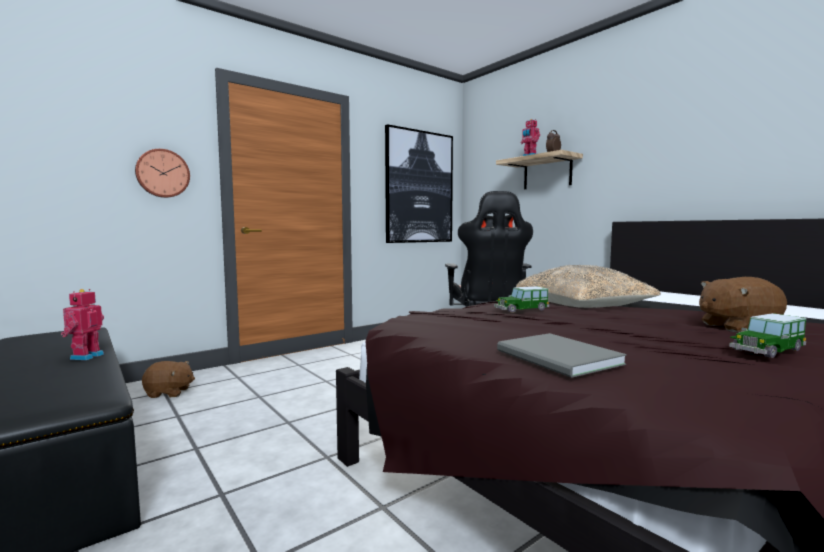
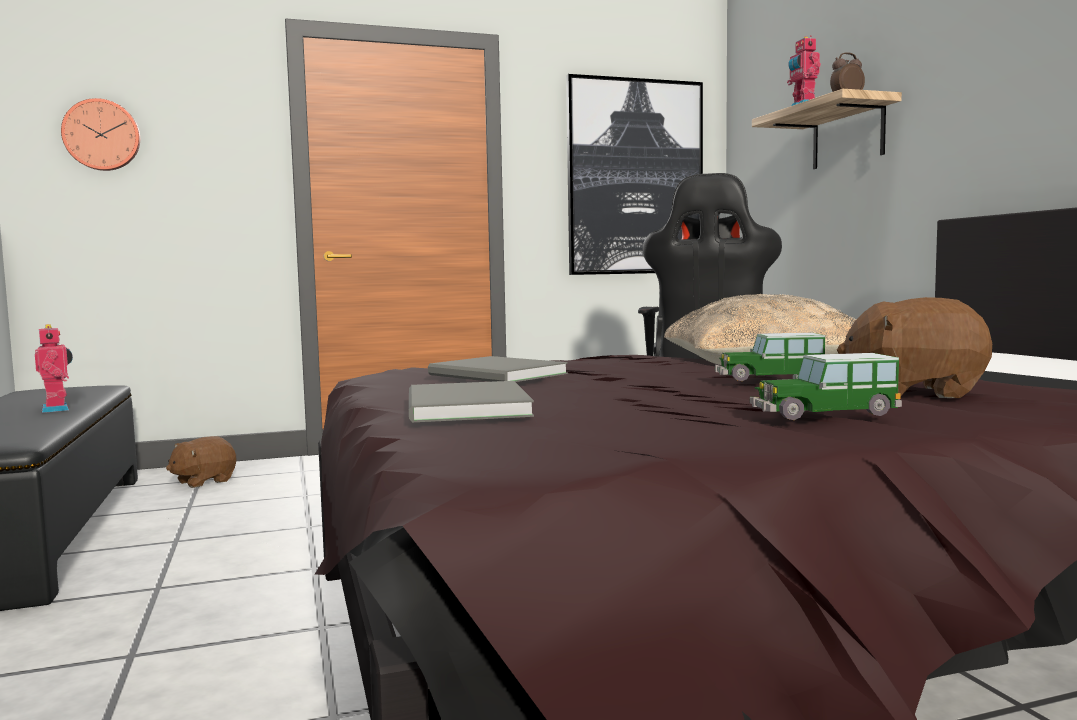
camera: 20 degrees right, 0 degrees up
toy robot [61,289,104,360] -> toy robot turned 120 degrees clockwise [35,324,73,413]
wall clock [135,149,190,198] -> wall clock moved to [61,98,140,171]
brown plush toy [142,361,195,398] -> brown plush toy turned 120 degrees clockwise [166,436,237,488]
toy car [494,286,549,313] -> toy car moved to [715,333,825,381]
none -> grey book [428,356,568,382]

